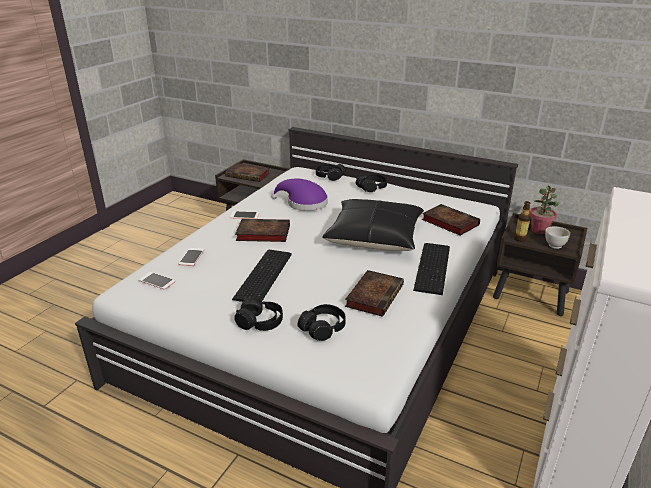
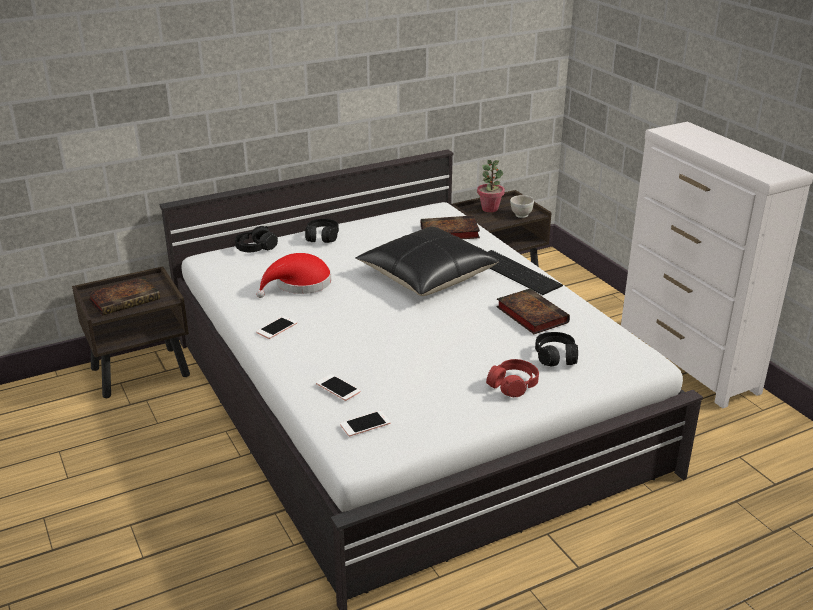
camera: 55 degrees left, 0 degrees up
keyboard [232,250,292,302] -> none
black headphones [234,298,283,331] -> red headphones [486,359,539,397]
book [235,219,290,242] -> none
purple hat [271,179,328,211] -> red hat [256,253,331,298]
bottle [514,201,531,242] -> none

